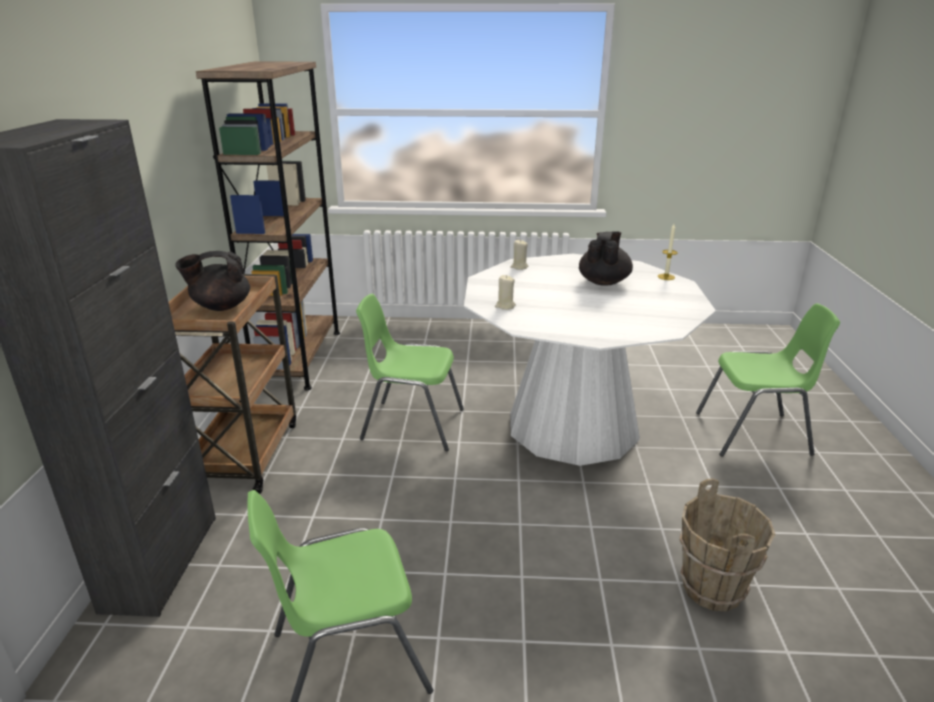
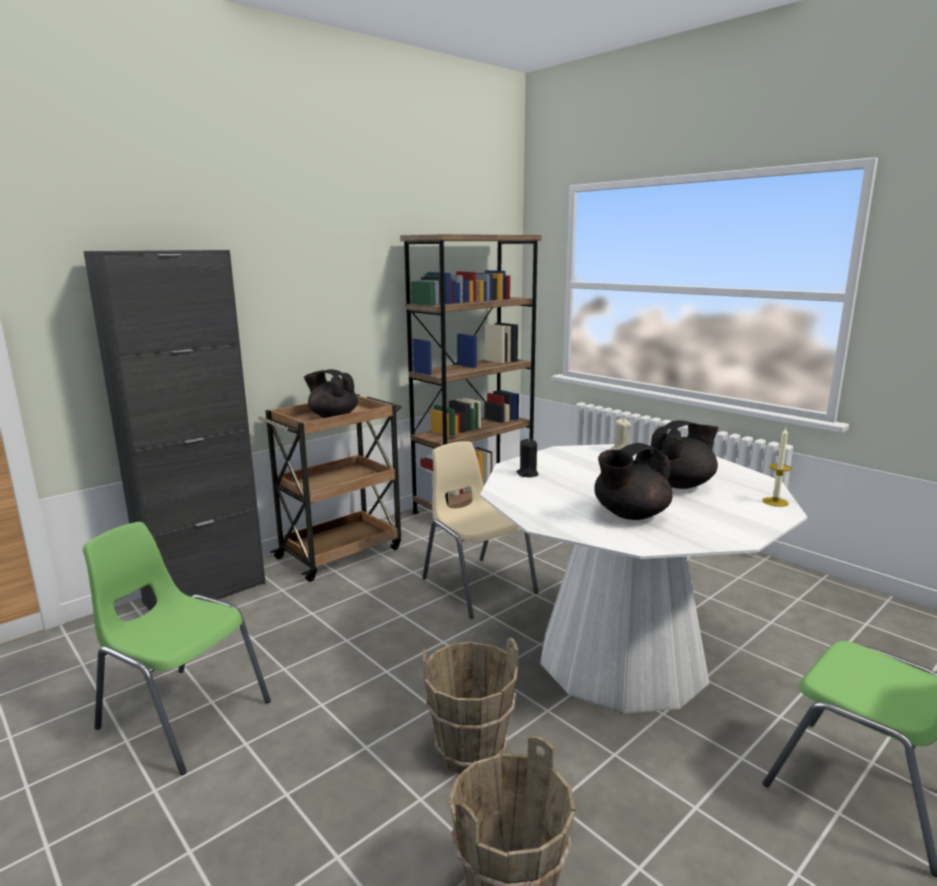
camera: 45 degrees right, 10 degrees down
green chair [356,294,464,451] -> beige chair [422,441,538,619]
beige candle [495,275,516,310] -> black candle [517,439,539,477]
none -> brown bucket [423,638,518,774]
none -> black teapot [594,443,672,520]

